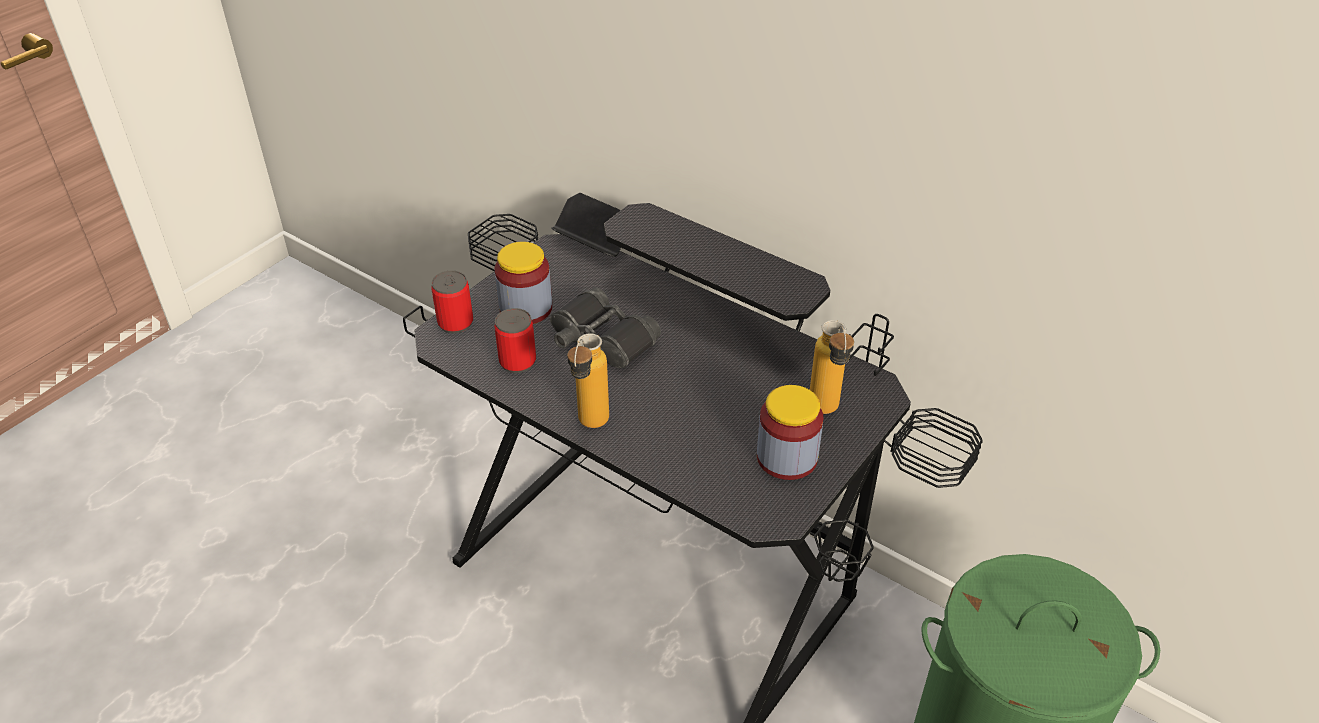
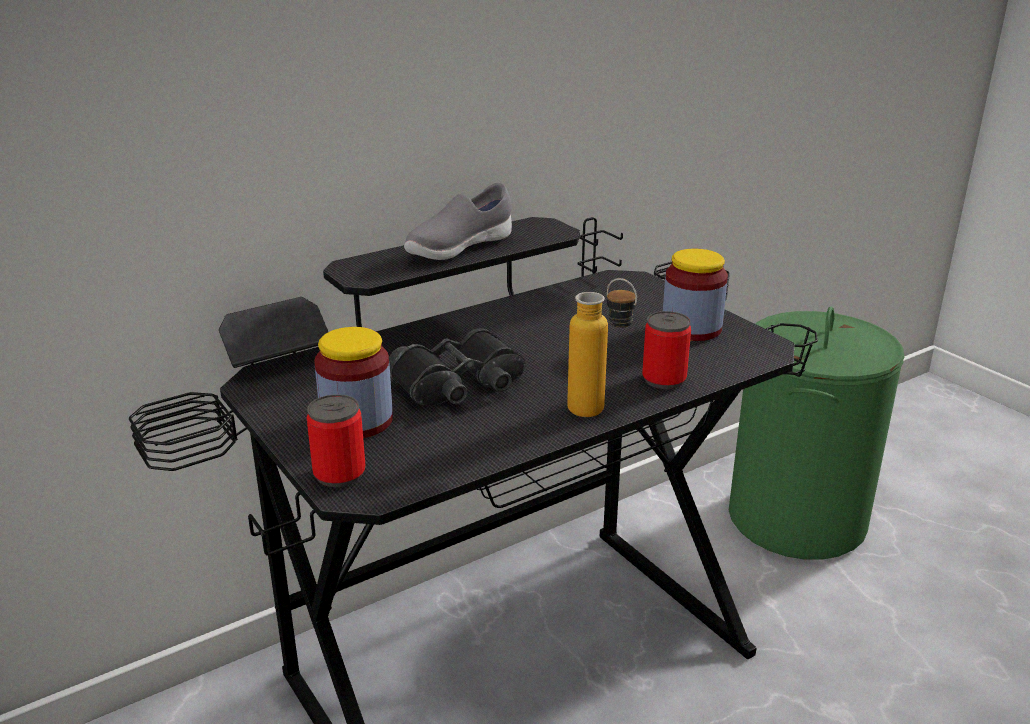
camera: 70 degrees left, 15 degrees down
can [494,308,536,373] -> can moved to [642,311,691,389]
bottle [810,320,854,414] -> none
none -> grey shoe [404,183,512,260]

